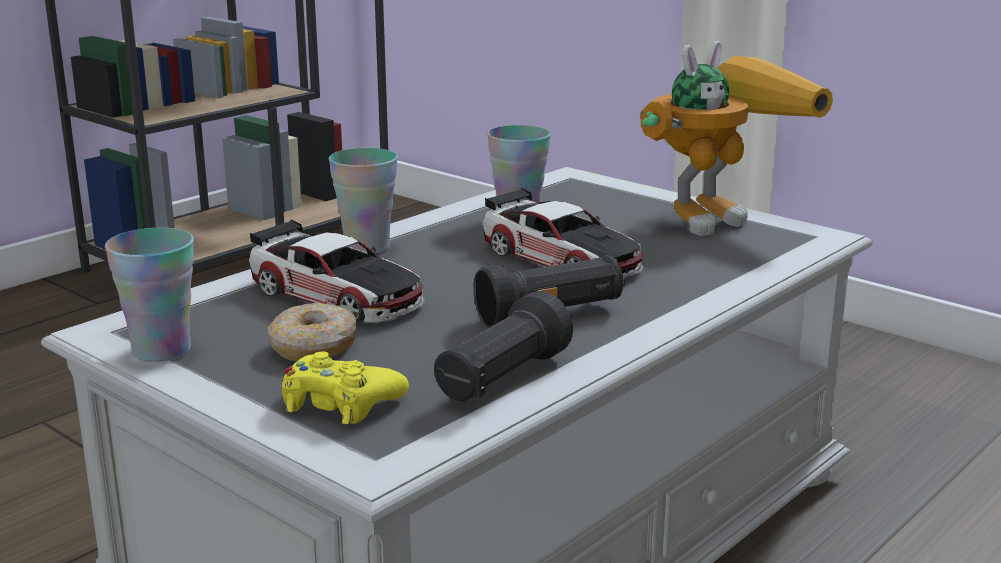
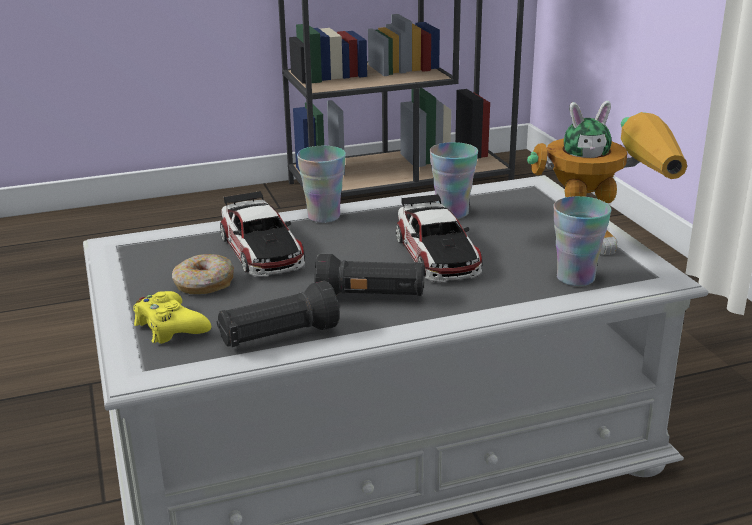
camera: 30 degrees right, 5 degrees up
cup [105,228,194,362] -> cup moved to [553,196,612,286]

